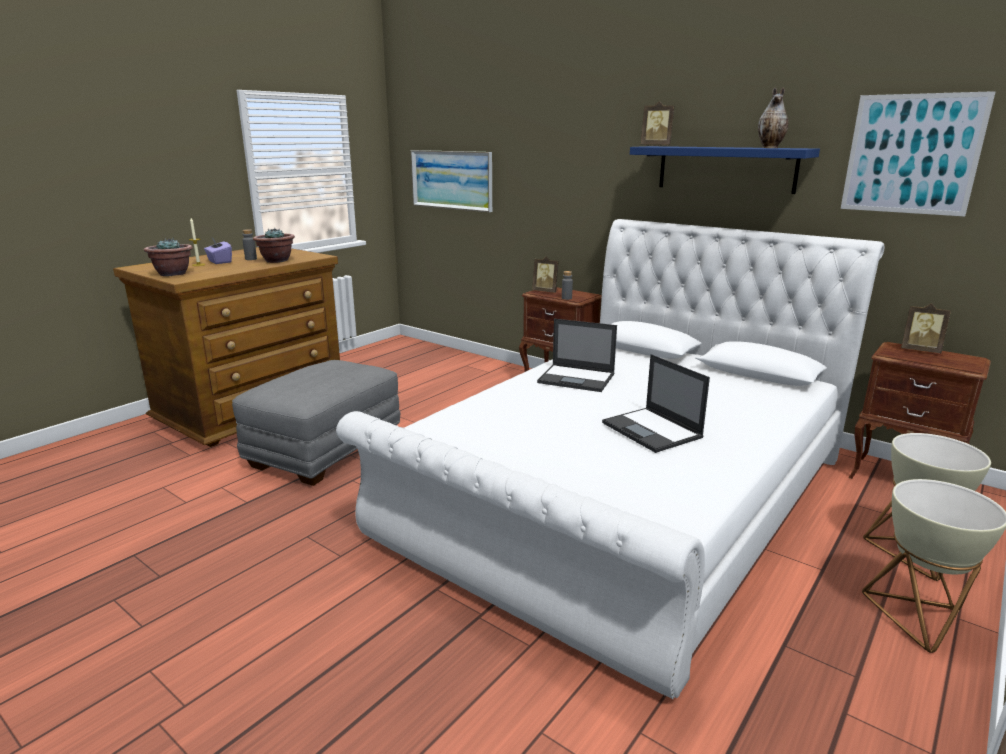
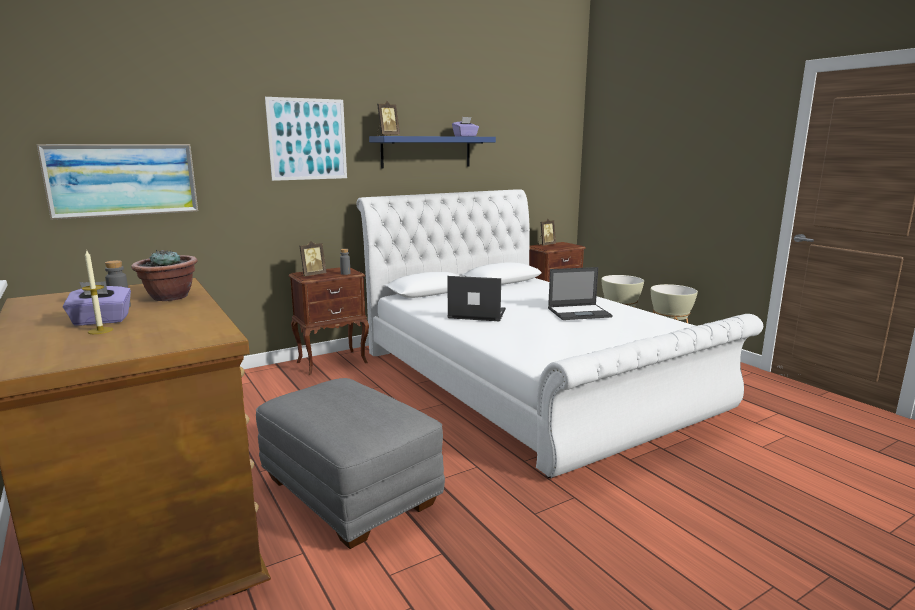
camera: 70 degrees left, 5 degrees down
potted plant [144,238,193,276] -> none
laptop [537,319,617,392] -> laptop turned 120 degrees counterclockwise [448,276,506,321]
vase [758,87,789,148] -> purple tissue box [452,117,479,137]
picture [841,91,996,217] -> picture moved to [265,97,347,181]

